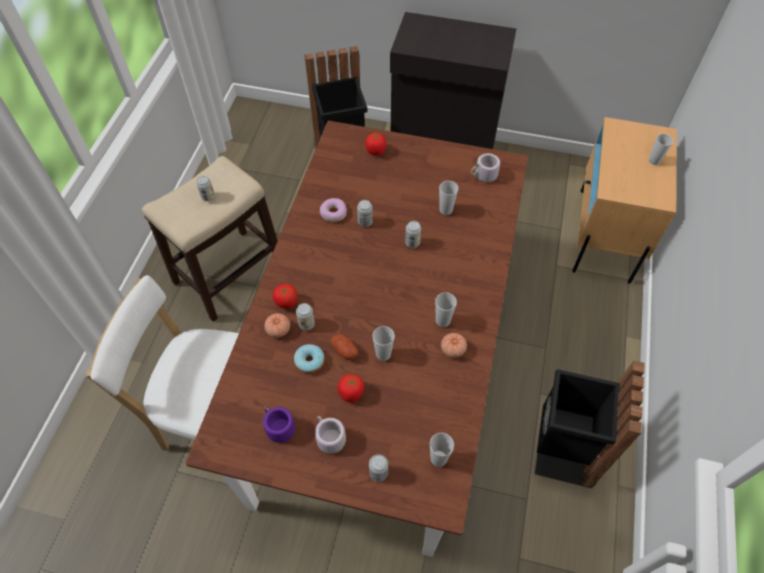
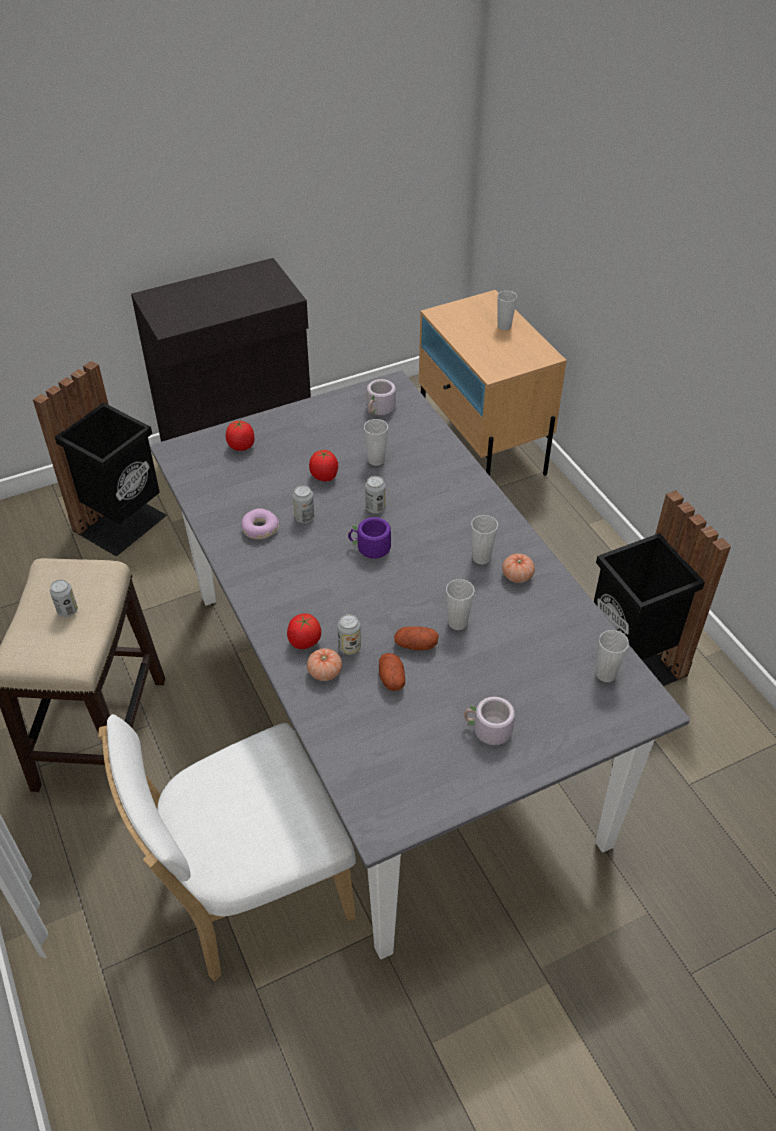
camera: 40 degrees left, 10 degrees down
brown dining table [185,121,528,557] -> grey dining table [150,370,690,959]
purple mug [263,407,295,453] -> purple mug moved to [348,517,391,564]
donut [294,344,325,373] -> potato [379,653,405,691]
tomato [338,374,364,403] -> tomato moved to [309,450,338,481]
can [369,454,388,482] -> none

